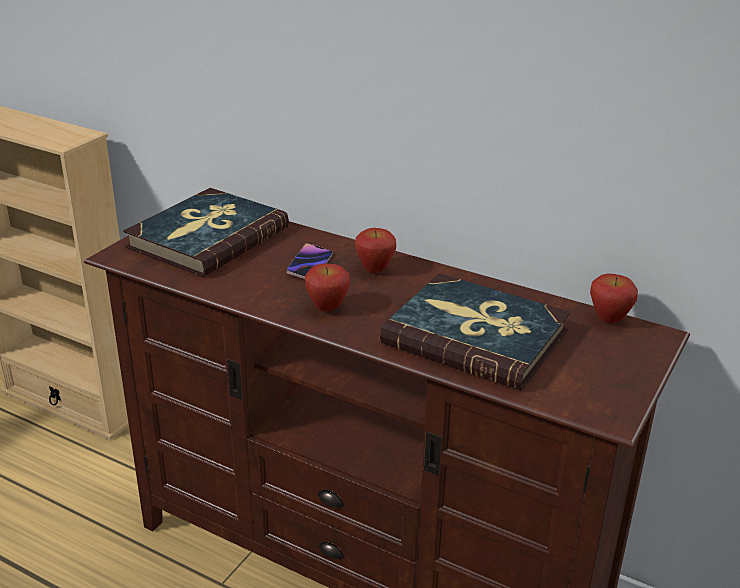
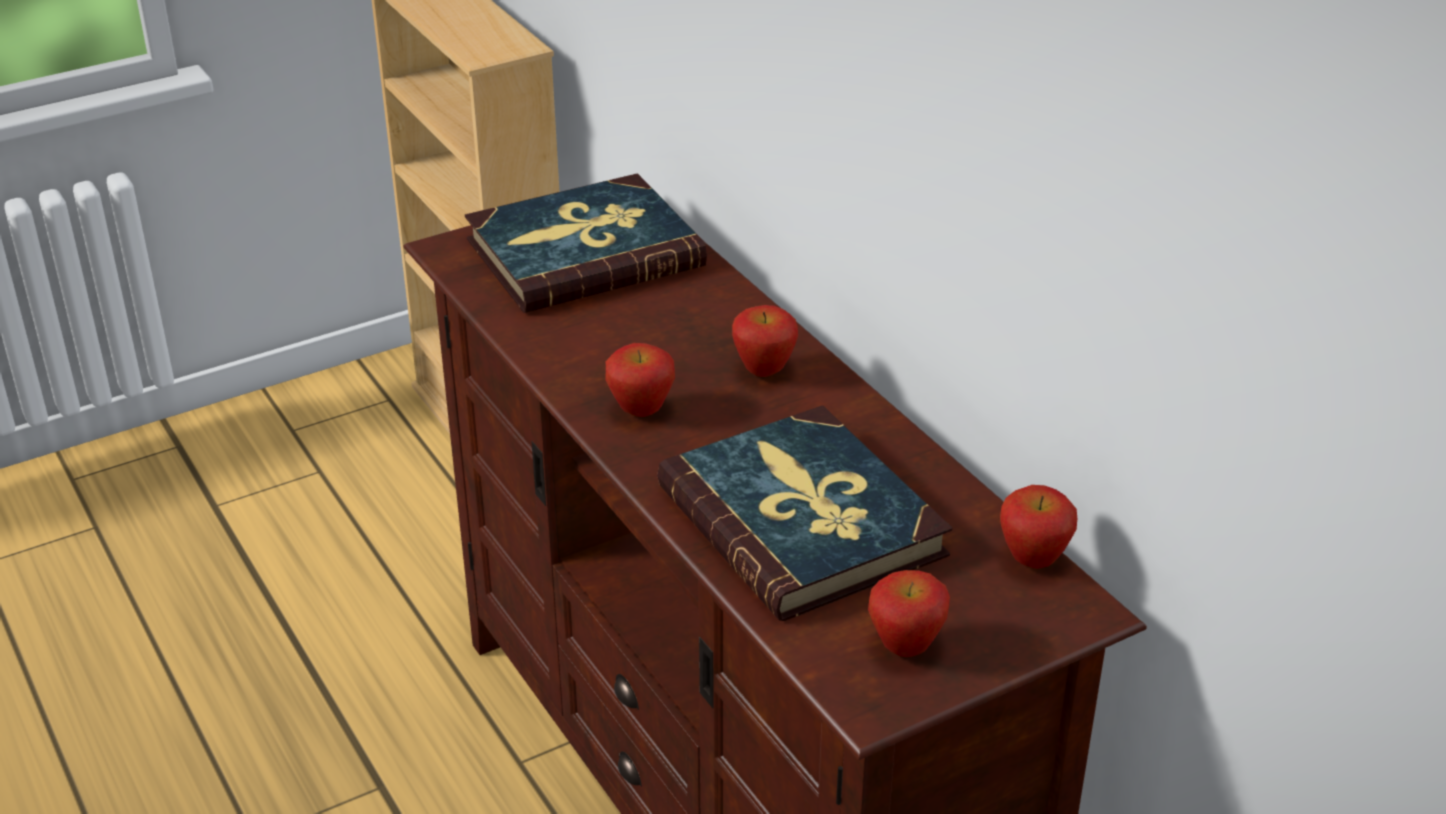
camera: 30 degrees right, 5 degrees up
phone [286,243,333,279] -> none
none -> apple [868,570,950,657]

